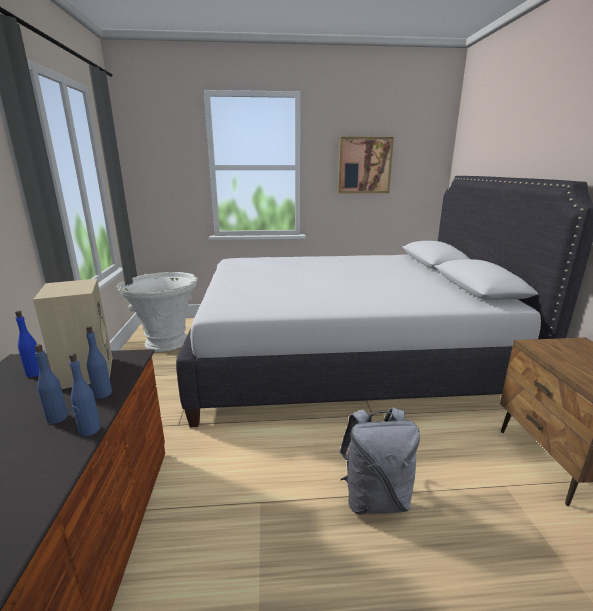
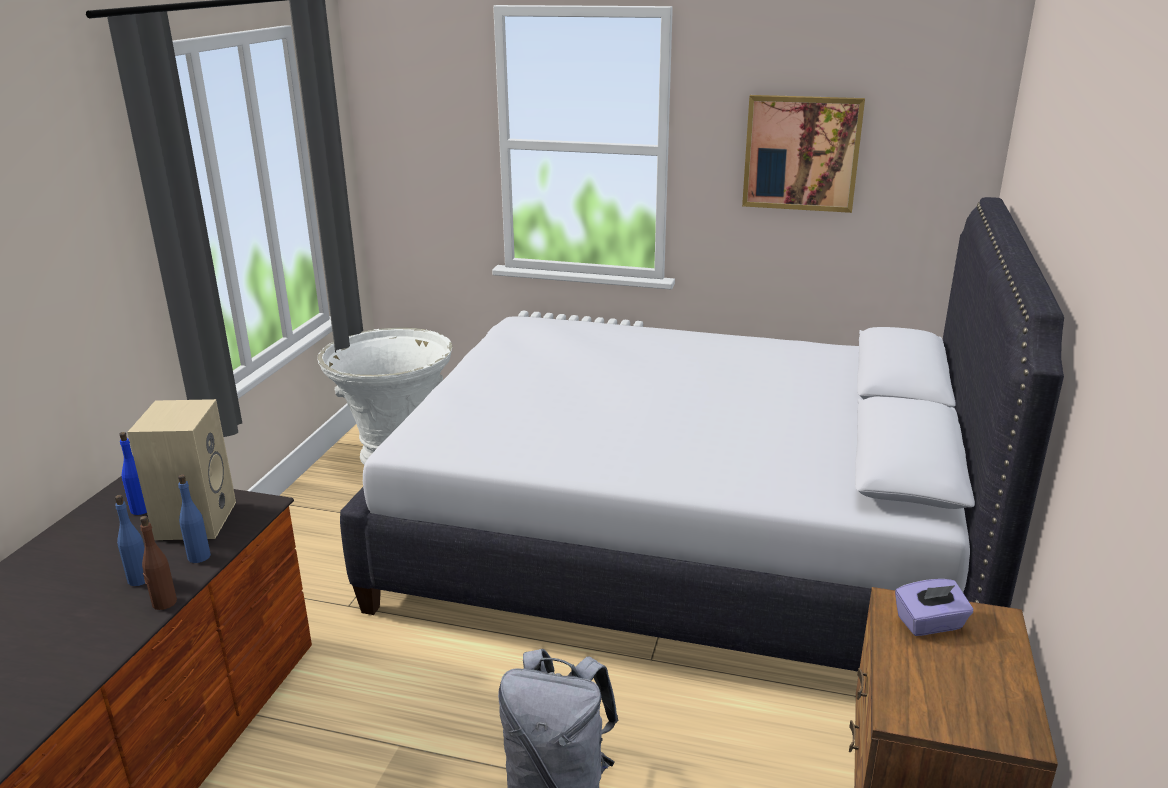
camera: 20 degrees right, 5 degrees up
blue bottle [69,353,101,436] -> brown bottle [140,516,177,610]
none -> purple tissue box [895,579,973,636]

